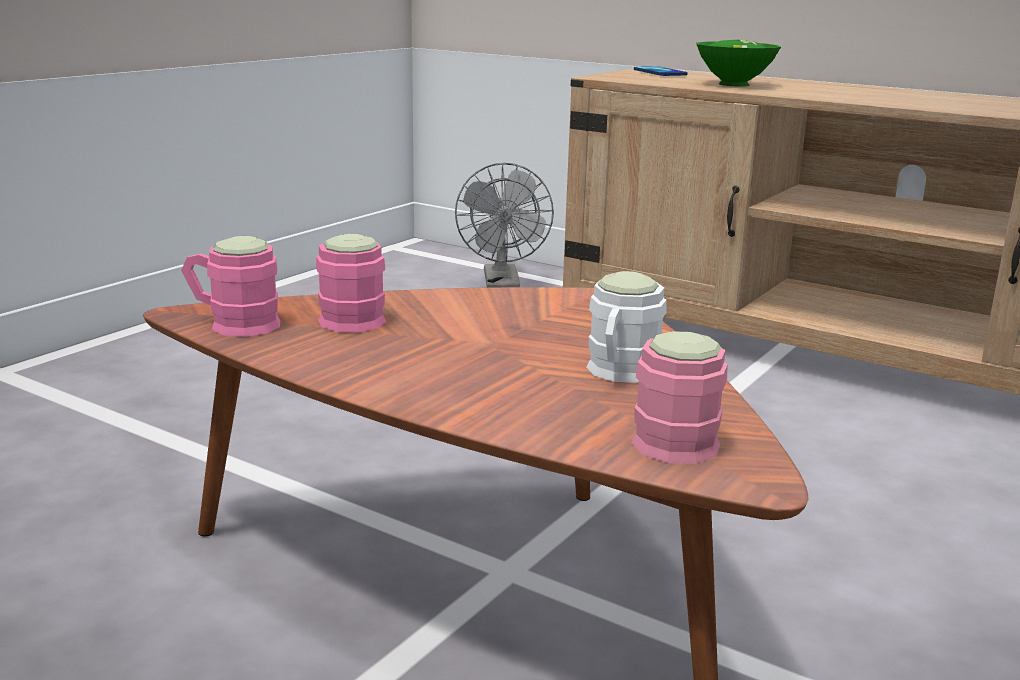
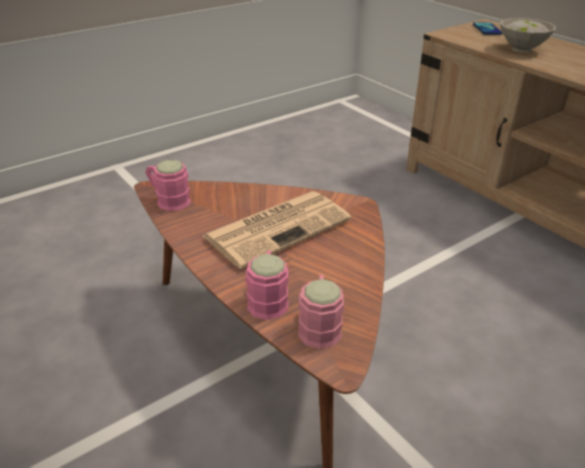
camera: 20 degrees right, 15 degrees up
pink mug [316,234,386,332] -> pink mug moved to [246,251,289,320]
grey fan [455,163,554,288] -> none
white mug [586,271,667,383] -> none
green bowl [696,40,781,87] -> white bowl [500,18,556,53]
none -> newspaper [203,191,351,269]

